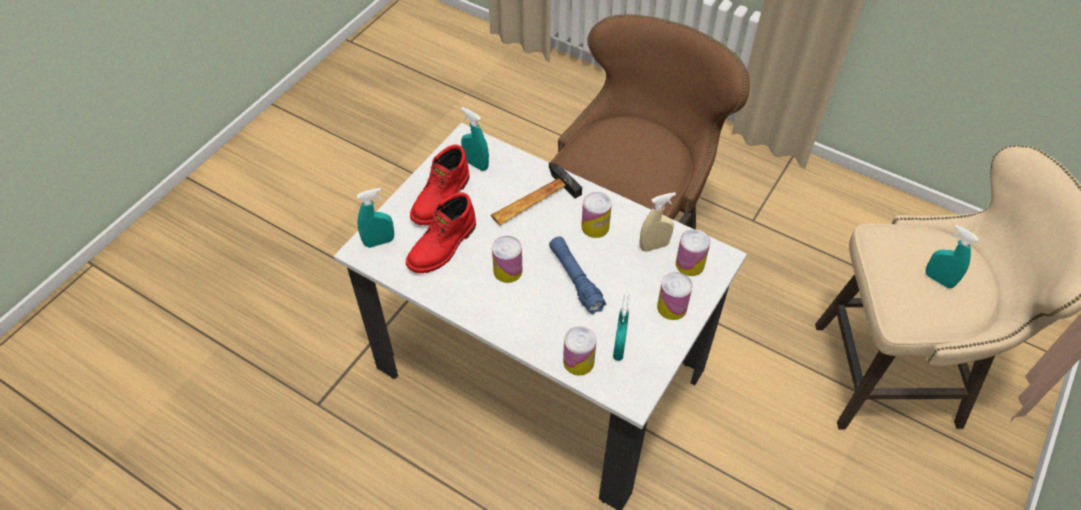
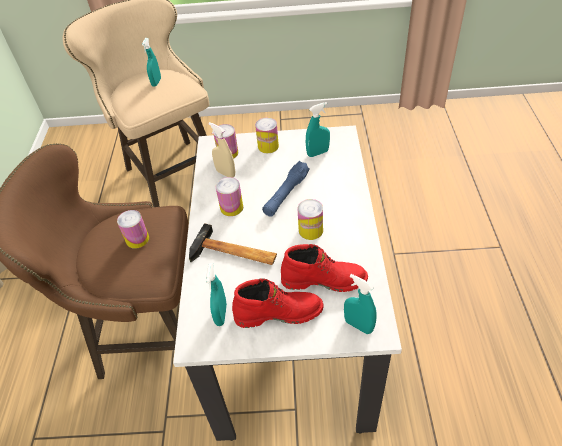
camera: 120 degrees left, 5 degrees down
can [563,326,597,375] -> can moved to [117,210,149,249]

